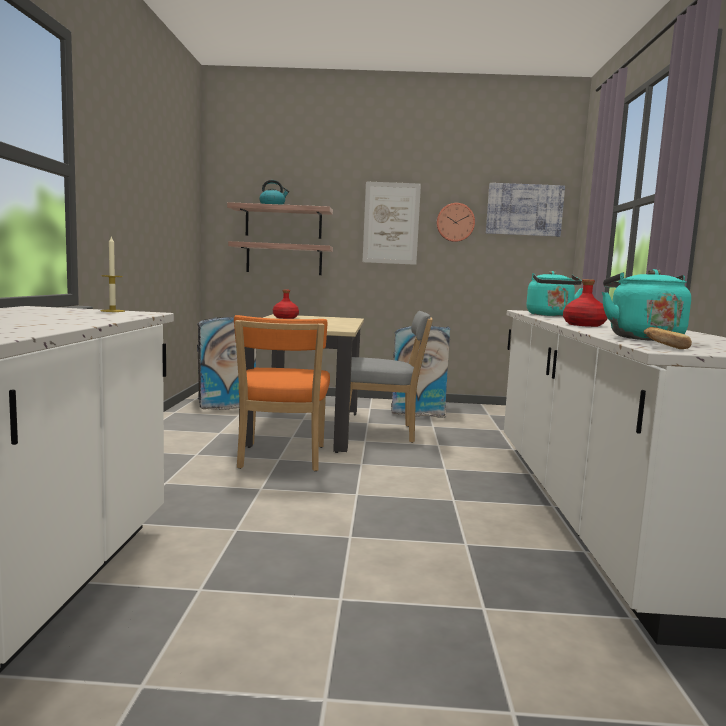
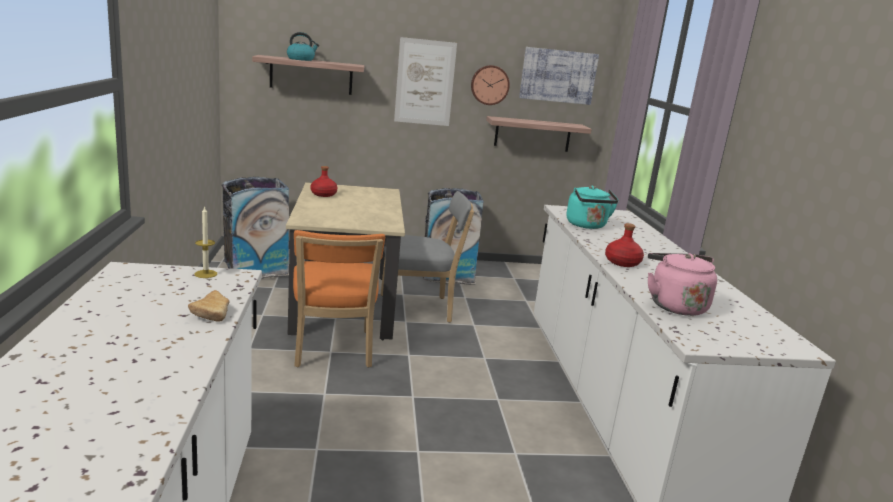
camera: 10 degrees left, 10 degrees up
shelf [228,241,333,275] -> shelf moved to [486,116,592,152]
turquoise kettle [602,269,691,341] -> pink kettle [648,253,717,316]
bread [643,327,692,349] -> bread moved to [188,290,229,321]

